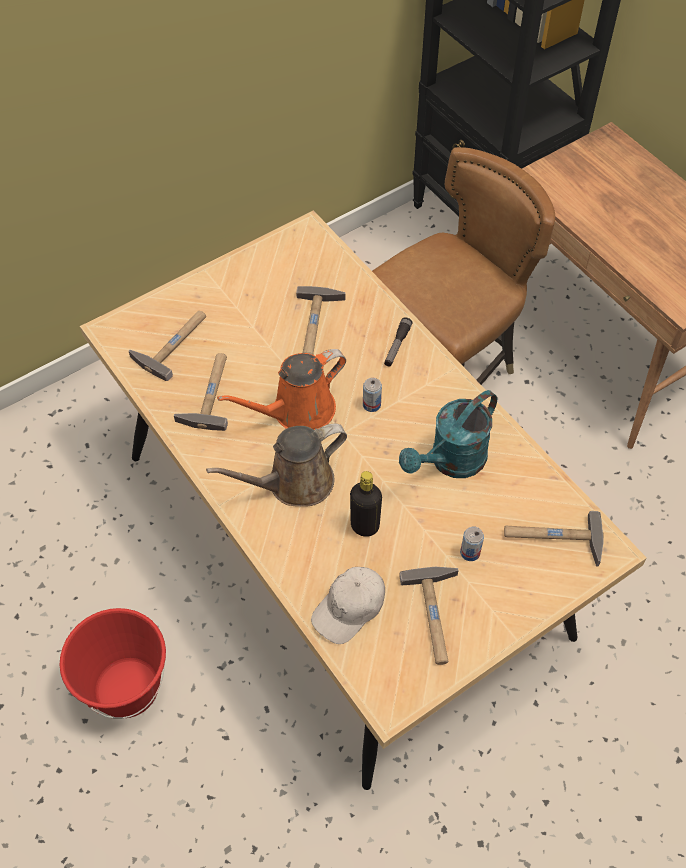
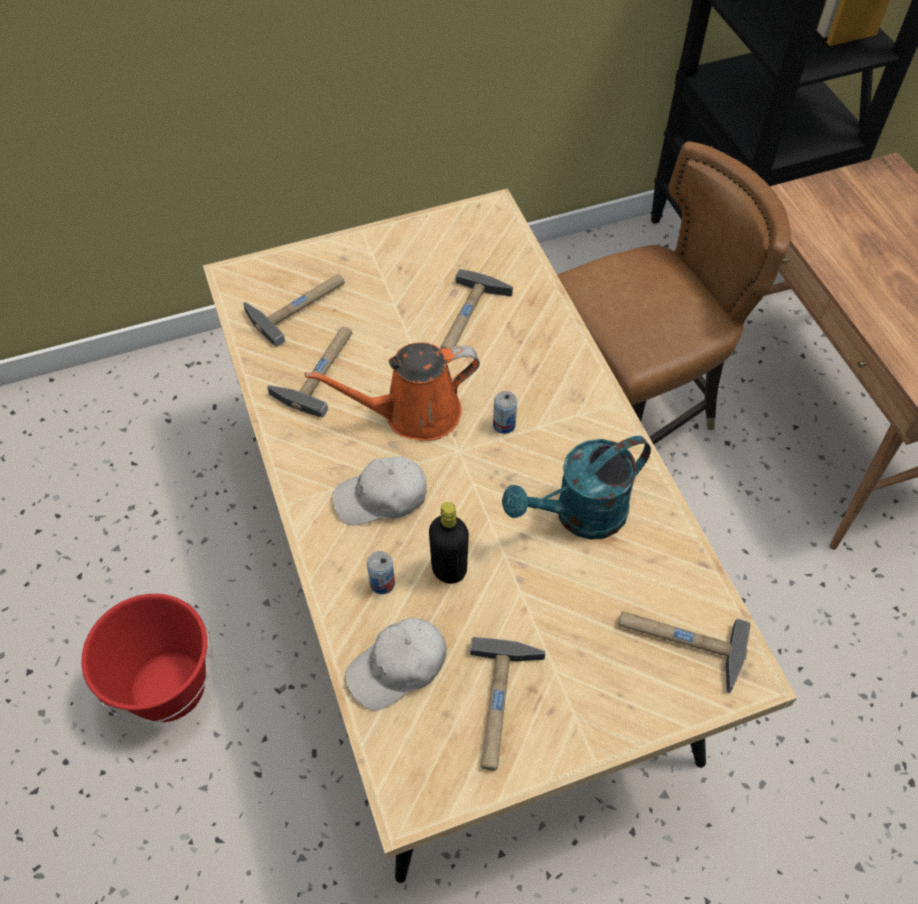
camera: 15 degrees right, 0 degrees up
brown watering can [206,424,347,507] -> white cap [332,456,427,525]
flashlight [384,317,412,366] -> none
can [460,527,484,561] -> can moved to [367,551,395,594]

